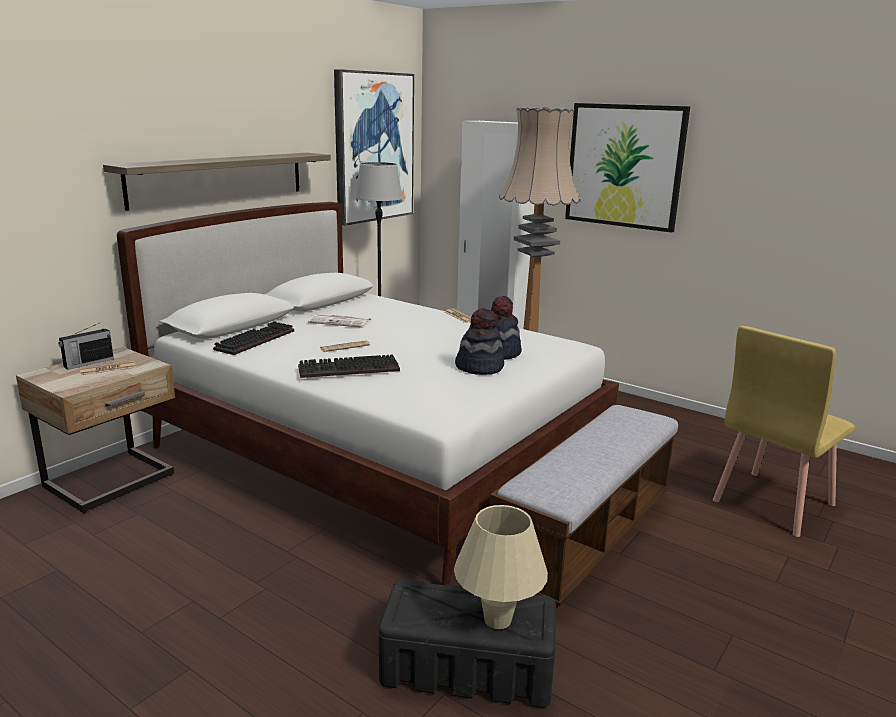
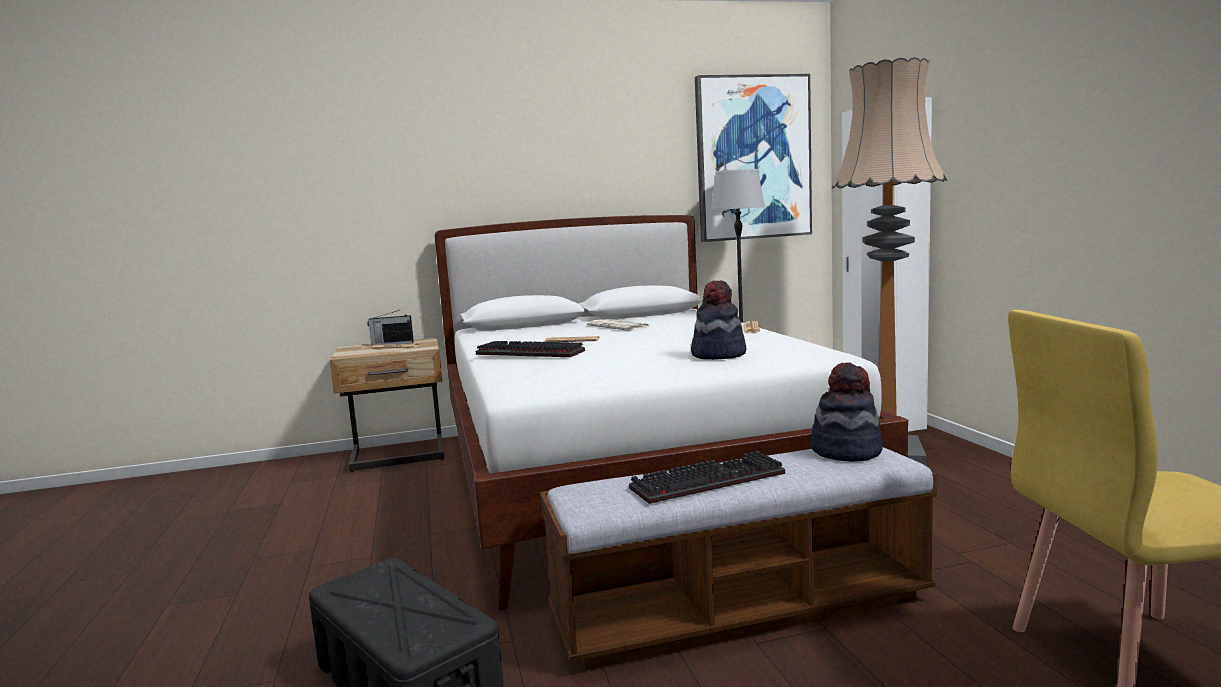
camera: 40 degrees right, 10 degrees down
shelf [103,153,331,211] -> none
keyboard [213,321,294,355] -> keyboard moved to [629,451,785,504]
beige table lamp [454,505,548,629] -> none
hat [455,308,504,375] -> hat moved to [810,362,883,462]
picture [565,103,690,233] -> none

